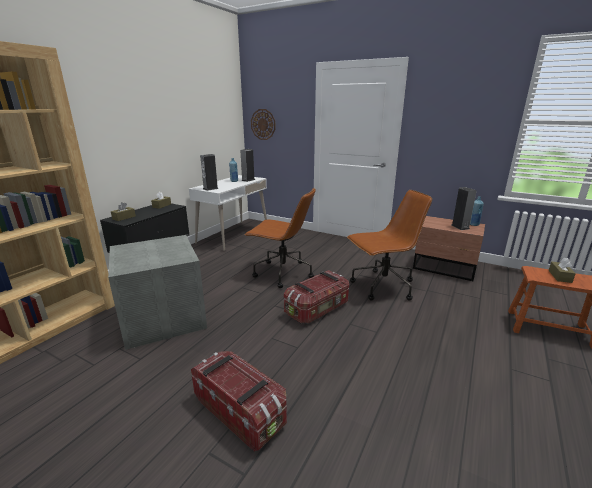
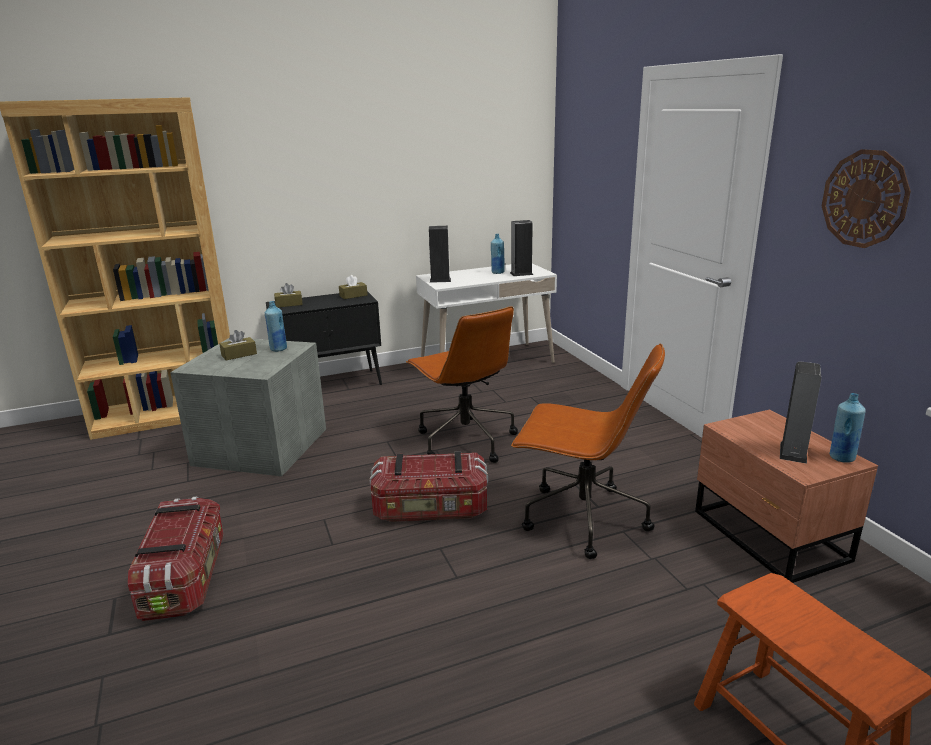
camera: 40 degrees right, 0 degrees up
wall clock [251,109,276,140] -> wall clock moved to [822,149,911,248]
brown tissue box [549,258,576,283] -> brown tissue box moved to [219,330,257,360]
none -> blue bottle [265,301,287,352]

